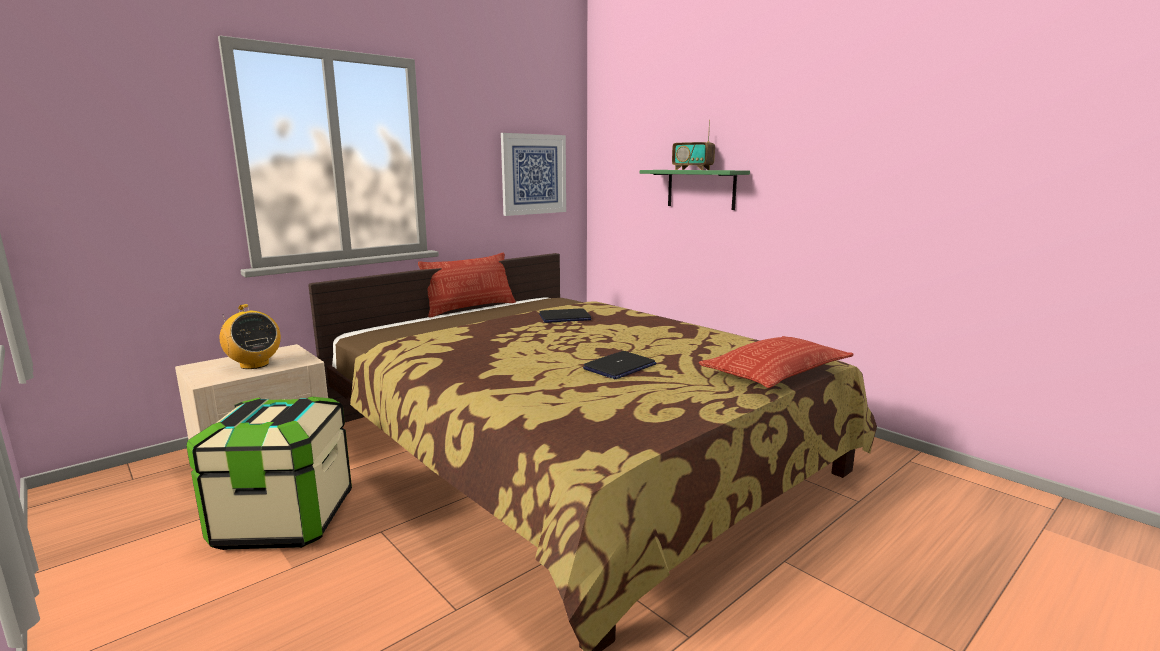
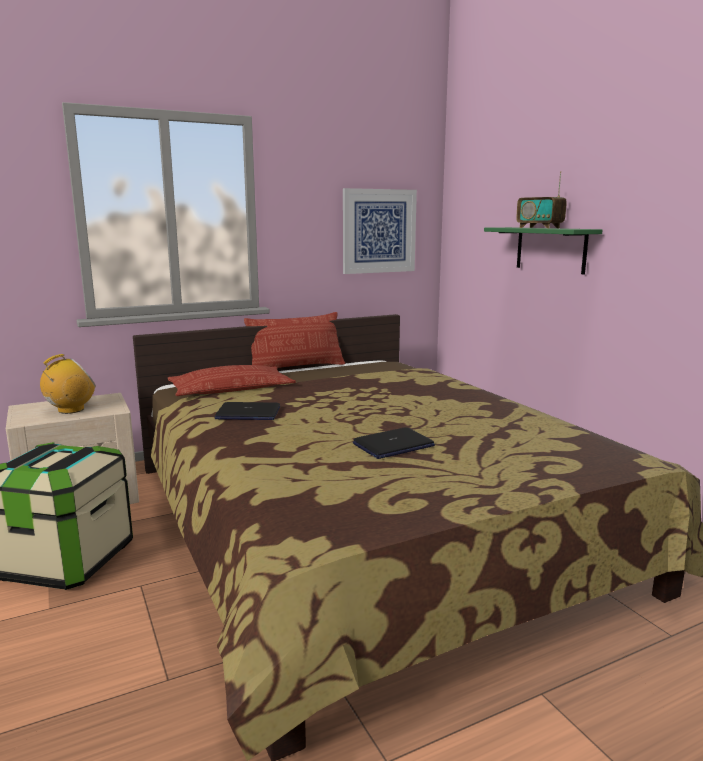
camera: 15 degrees right, 0 degrees up
radio [219,304,281,369] -> radio turned 105 degrees counterclockwise [40,354,96,414]
laptop [539,308,591,323] -> laptop moved to [214,402,280,420]
pillow [699,336,853,388] -> pillow moved to [168,365,296,396]

